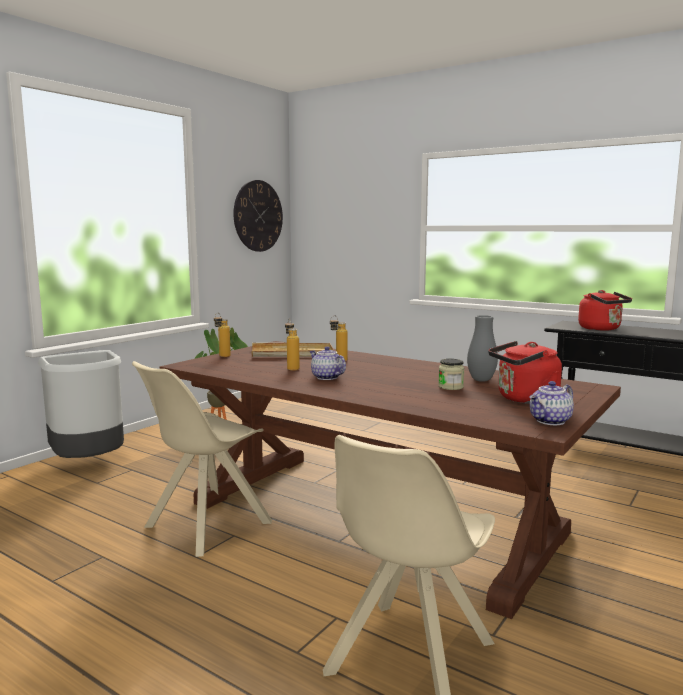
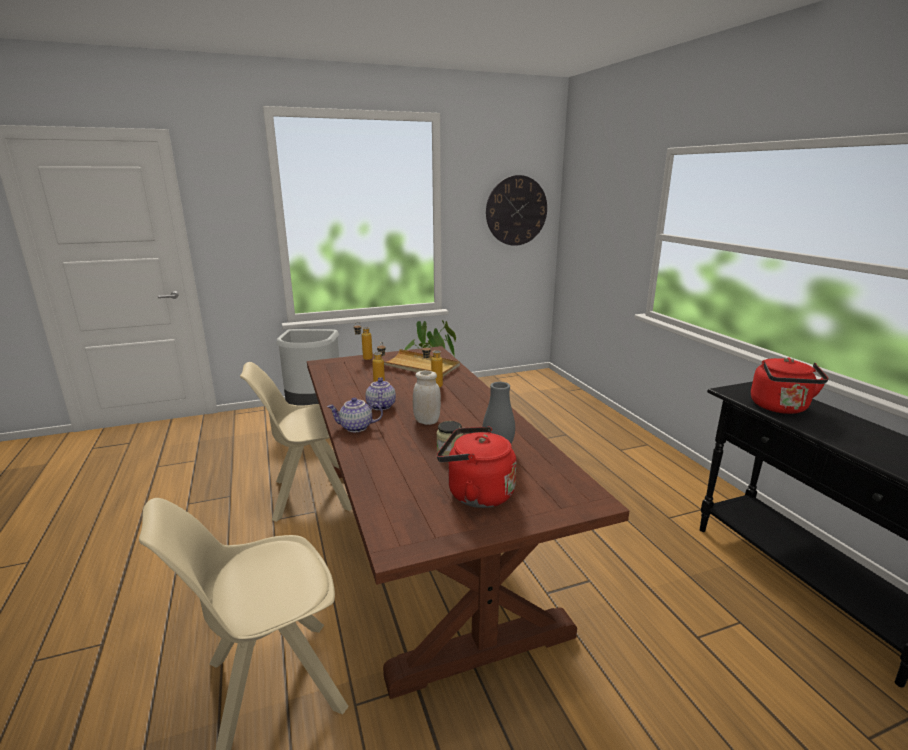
camera: 35 degrees right, 10 degrees up
teapot [529,381,574,425] -> teapot moved to [327,397,383,432]
none -> white jar [413,371,441,425]

